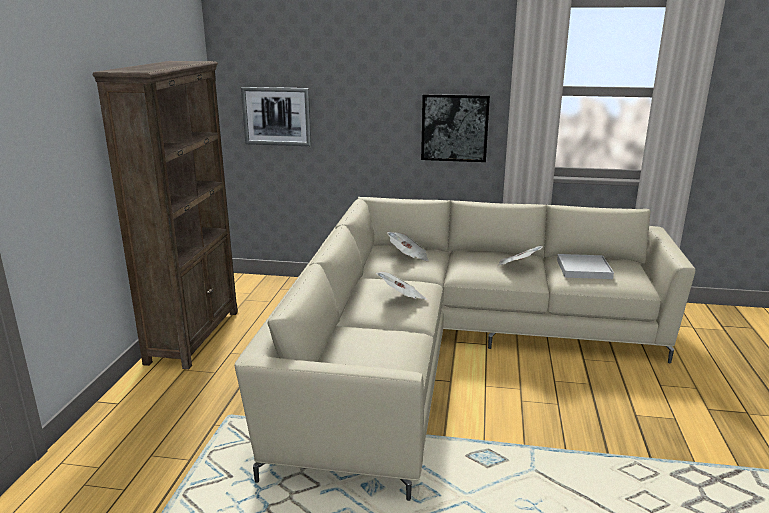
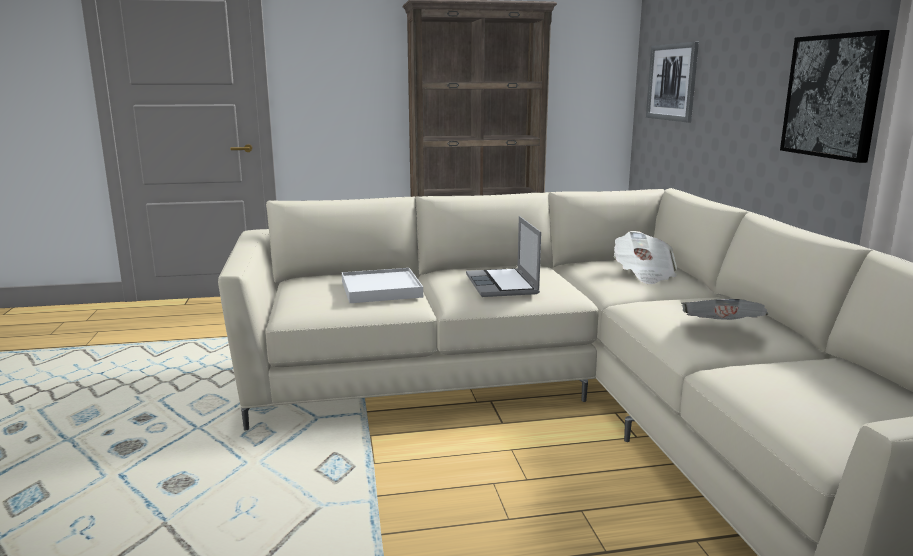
camera: 70 degrees right, 5 degrees down
newspaper [375,272,428,300] -> laptop [466,216,541,297]
white tray [557,254,614,279] -> white tray moved to [342,268,423,303]

